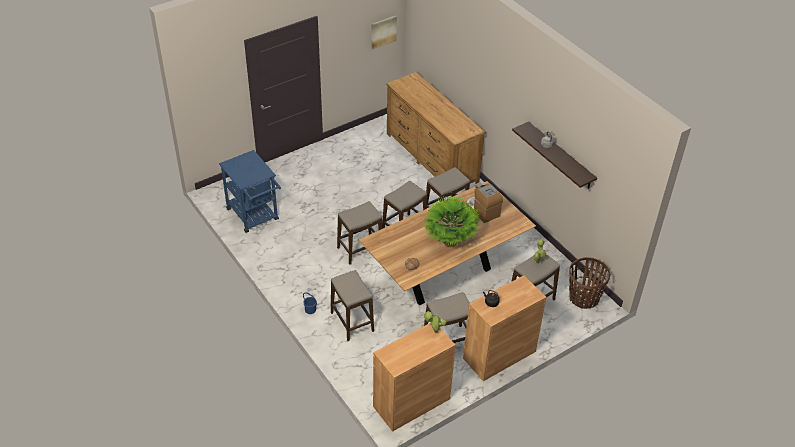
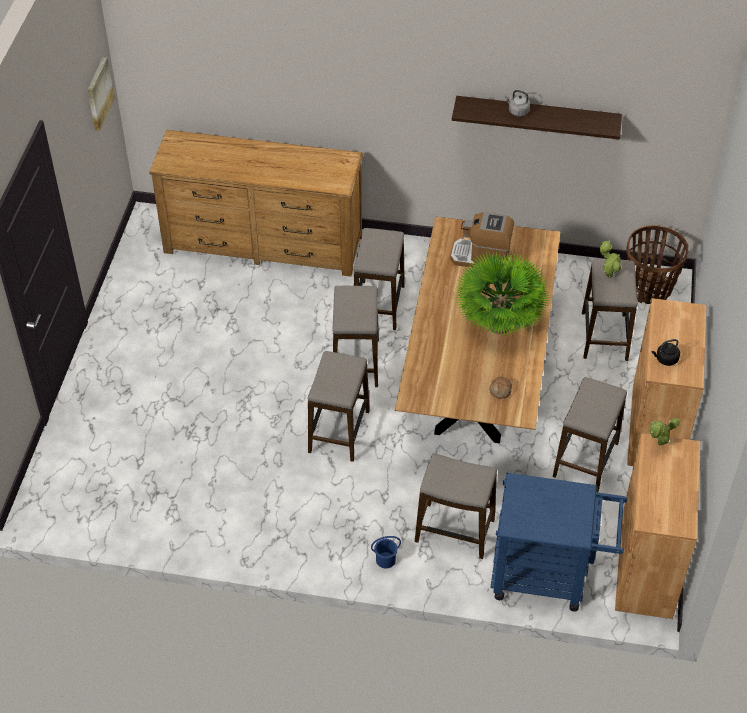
camera: 45 degrees left, 5 degrees up
blue cart [219,150,281,233] -> blue cart moved to [490,473,627,612]

